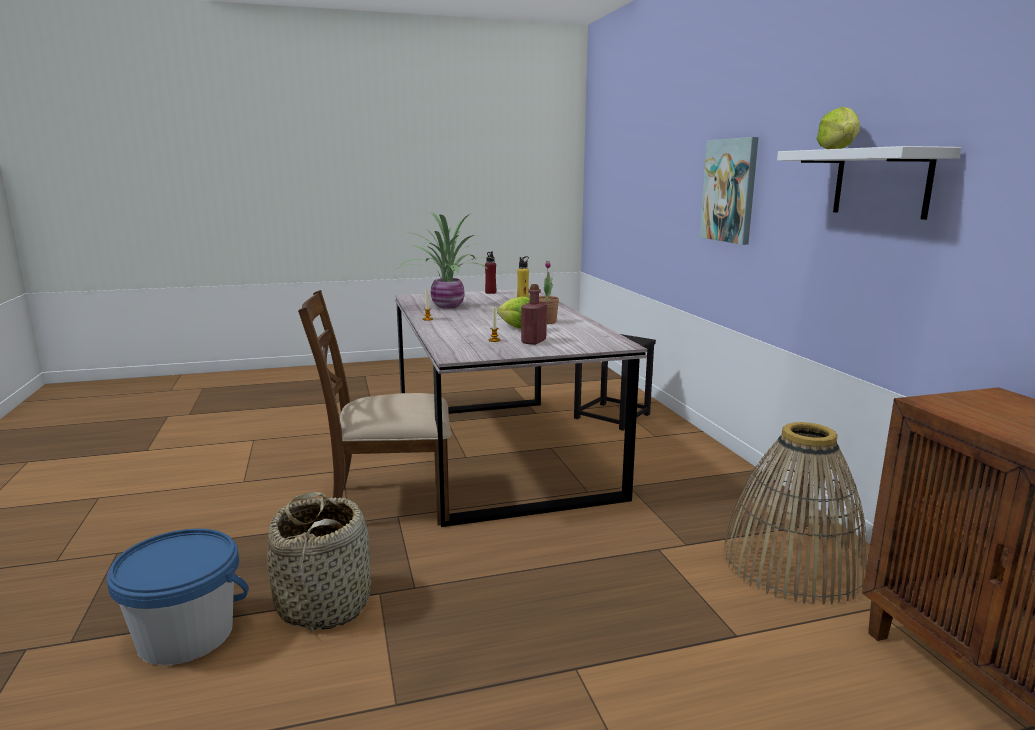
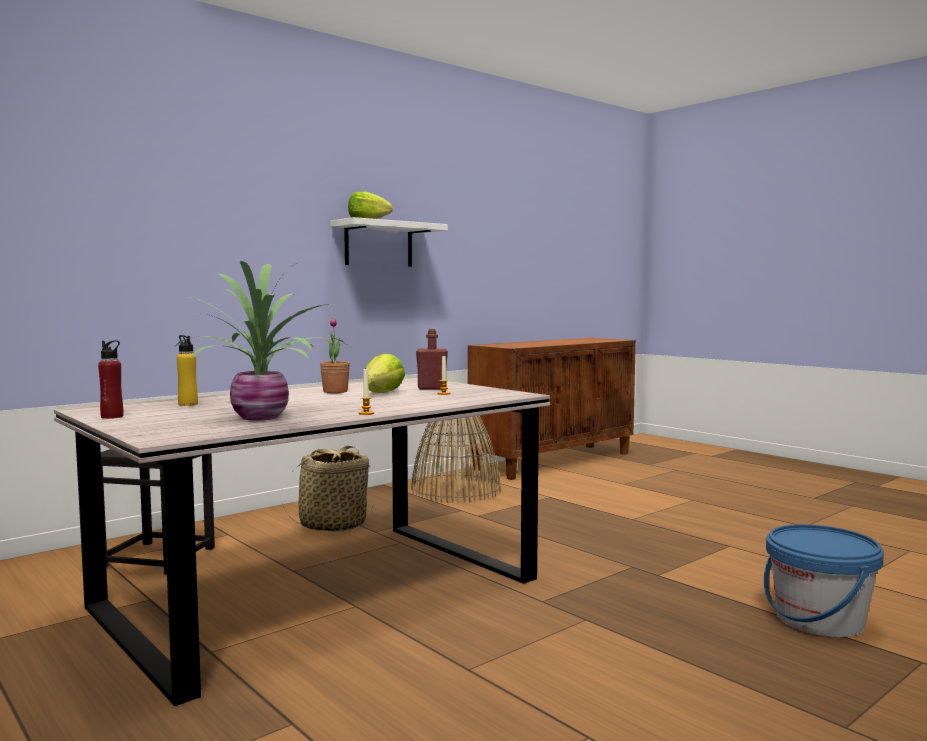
camera: 115 degrees left, 10 degrees down
basket [267,492,371,631] -> basket moved to [283,445,375,532]
brown chair [298,290,451,525] -> none
picture [699,137,758,245] -> none

